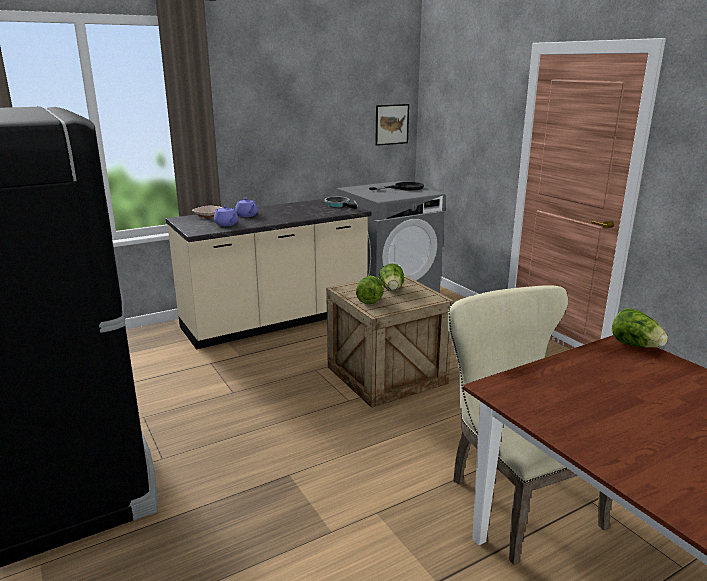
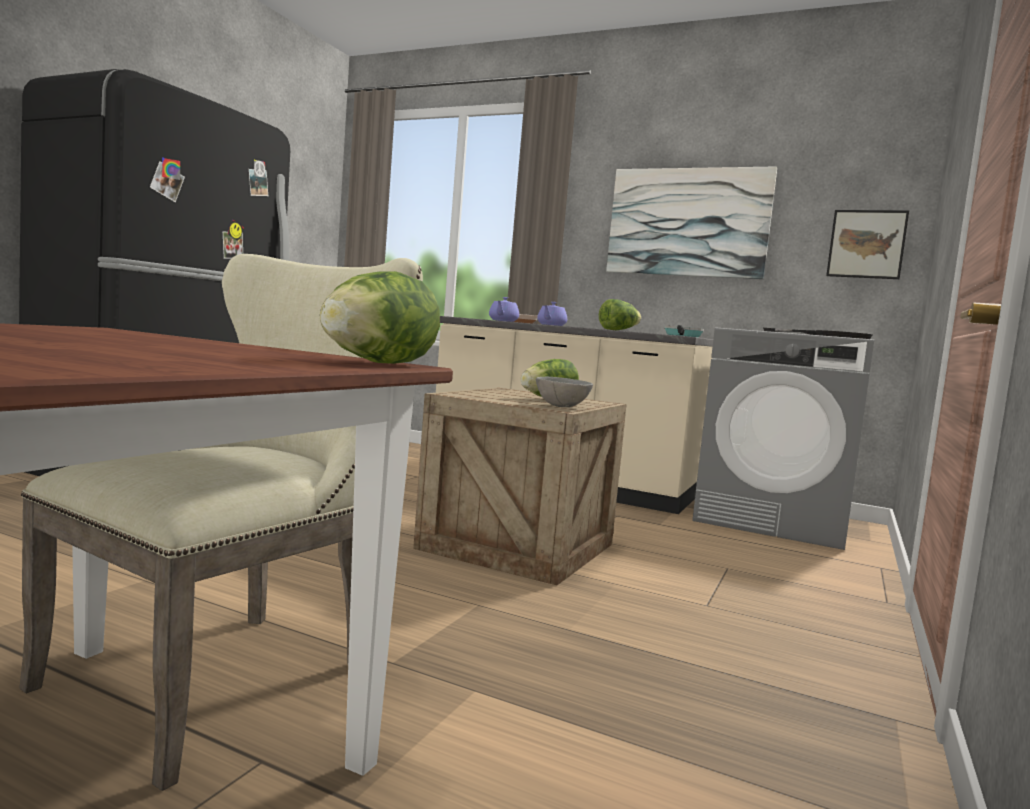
camera: 55 degrees right, 15 degrees down
lettuce [356,276,383,304] -> lettuce moved to [599,299,641,330]
none -> grey bowl [536,377,593,407]
none -> picture [606,166,777,279]

